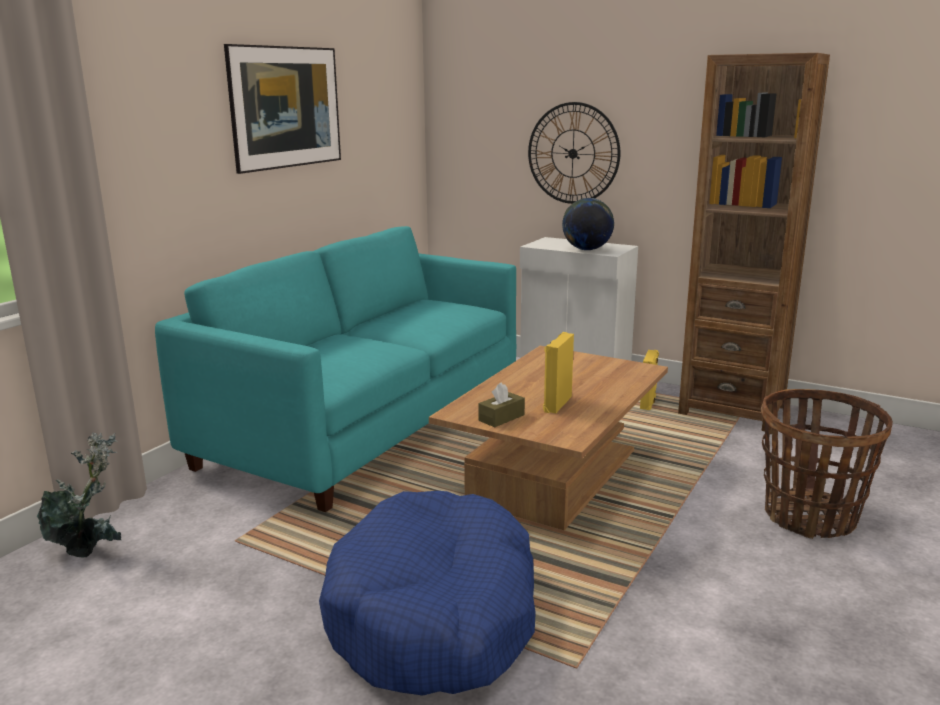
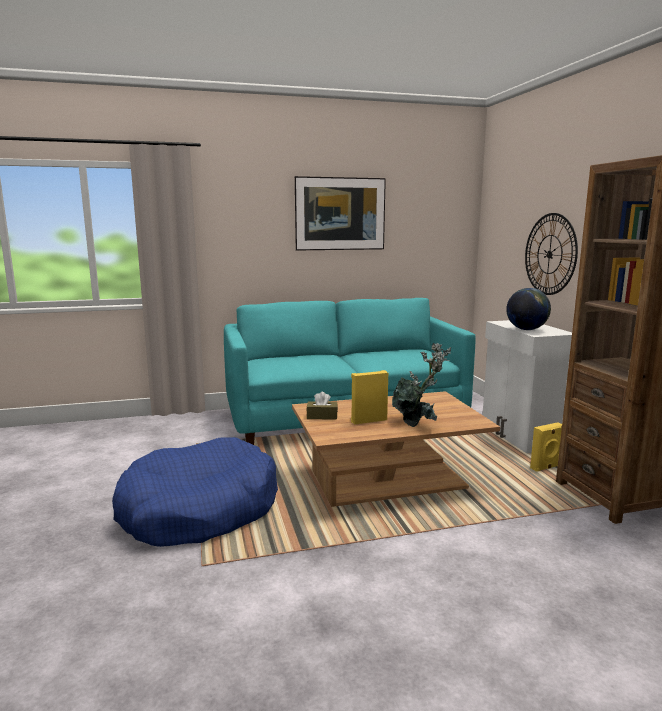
camera: 45 degrees right, 5 degrees down
potted plant [37,432,122,558] -> potted plant moved to [392,343,451,427]
basket [761,389,893,539] -> none

